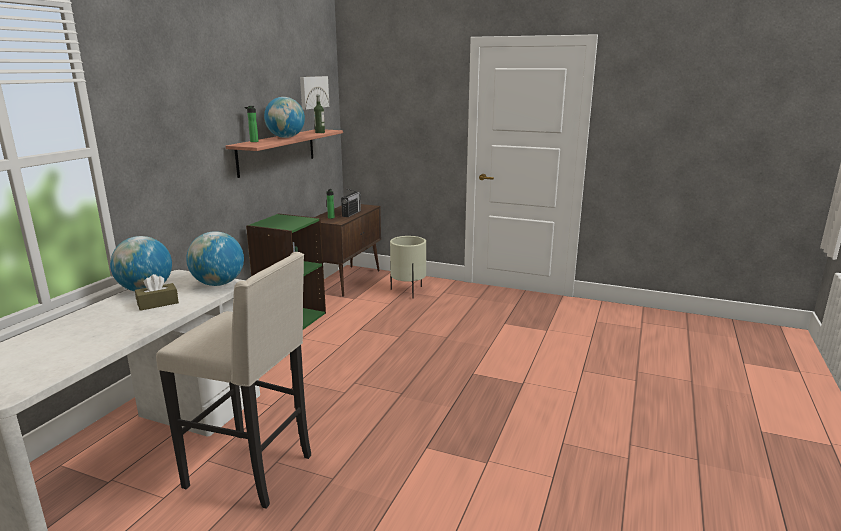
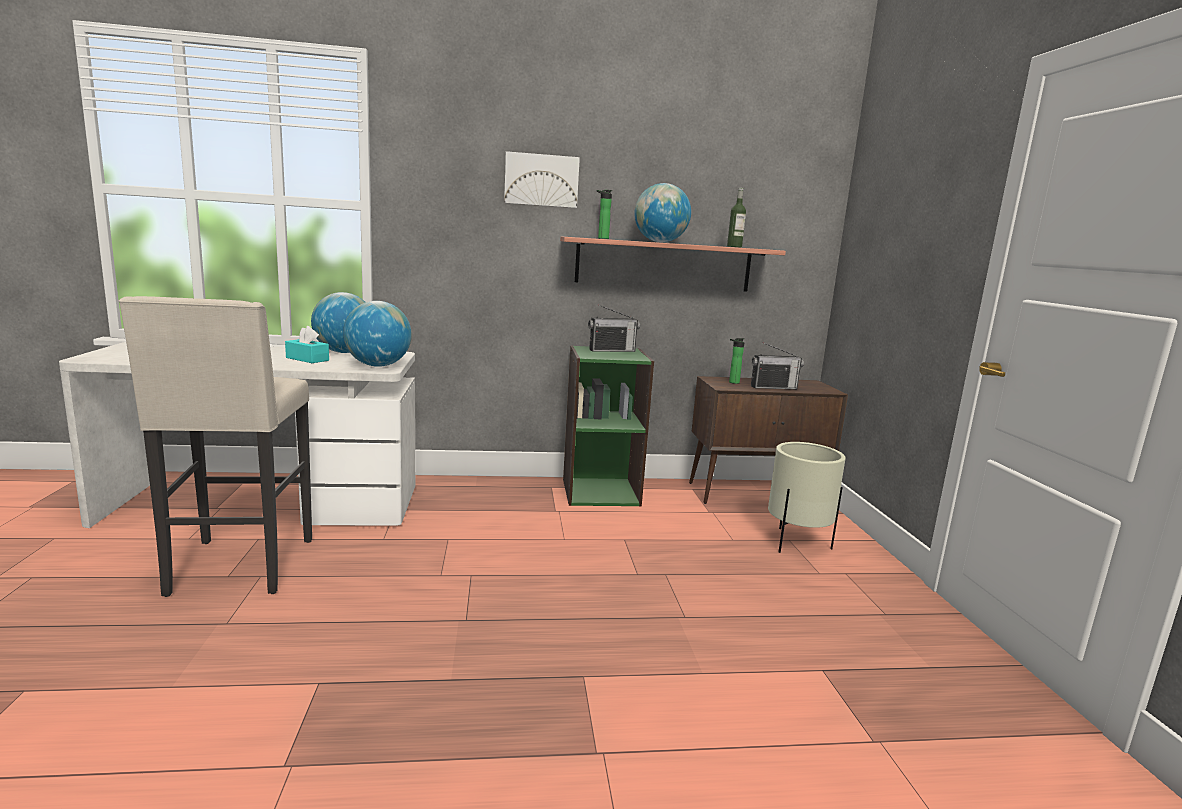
camera: 60 degrees right, 5 degrees down
brown tissue box [135,274,179,311] -> turquoise tissue box [285,326,329,363]
picture [300,76,330,110] -> picture moved to [504,151,580,208]
none -> radio [588,304,640,352]

